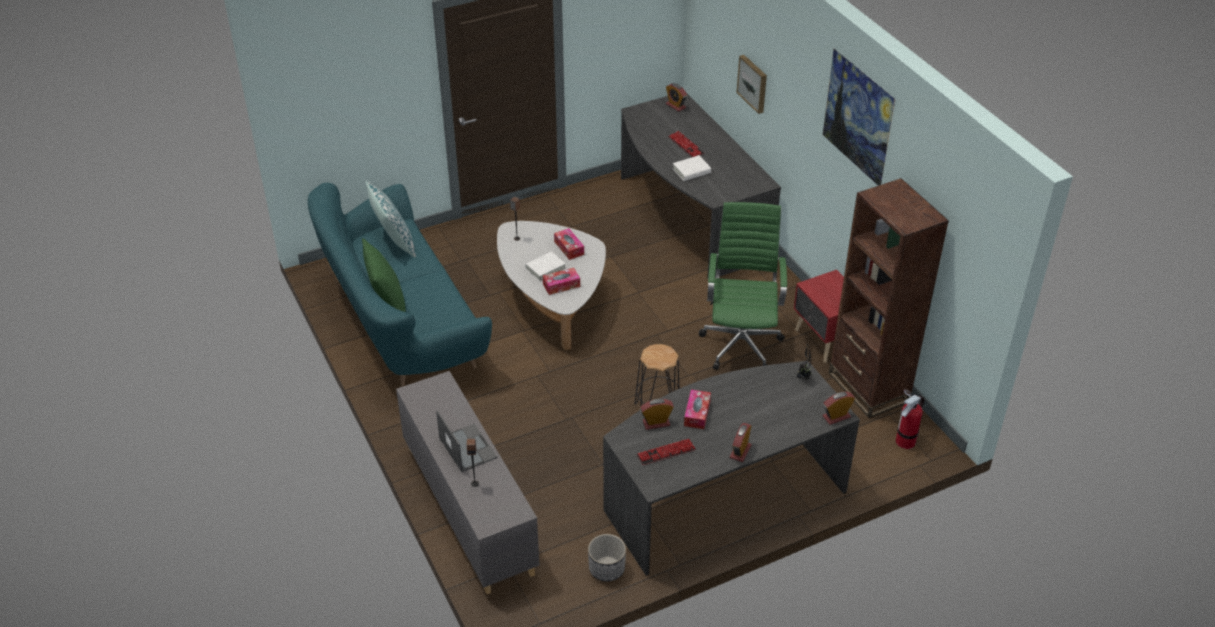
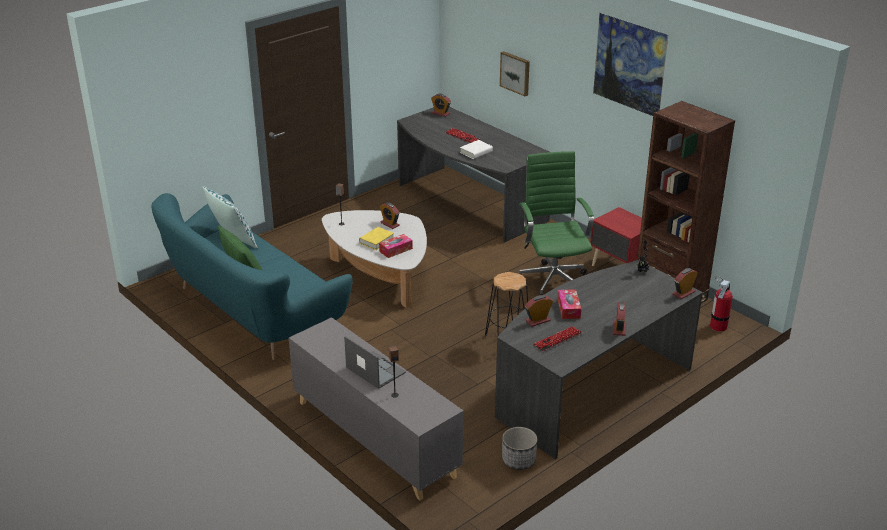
camera: 15 degrees left, 10 degrees down
white book [525,252,566,282] -> yellow book [359,227,394,250]
tissue box [554,228,584,260] -> alarm clock [380,202,400,229]

